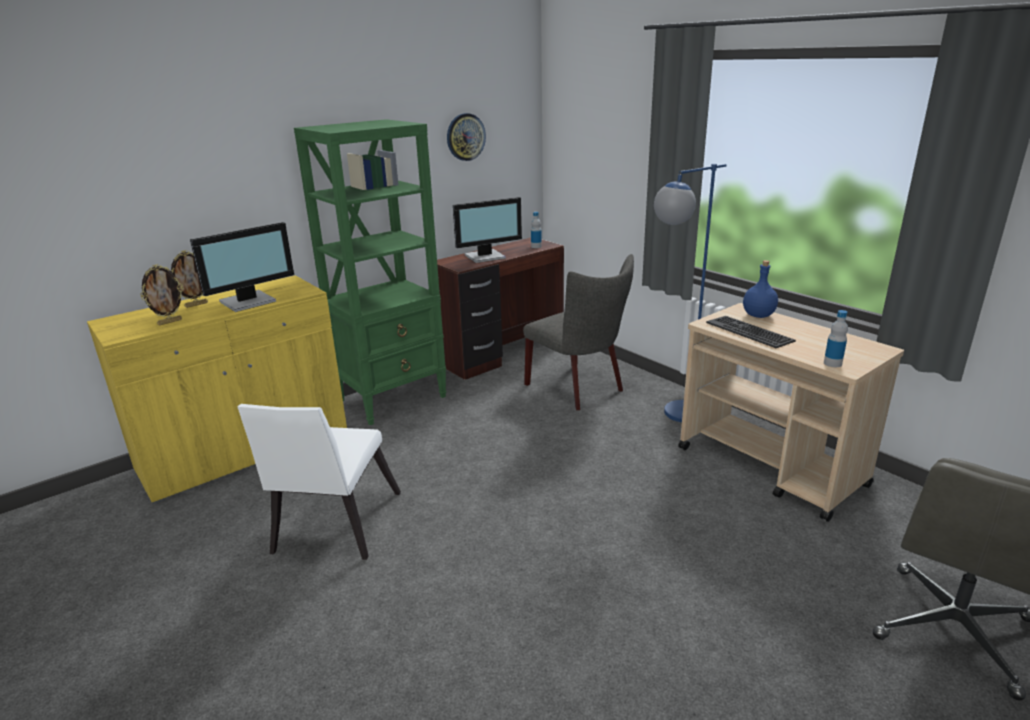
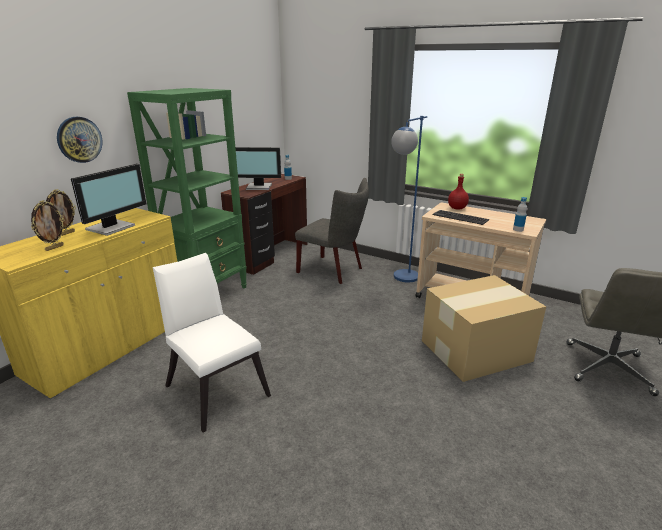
camera: 20 degrees left, 0 degrees up
white chair [237,404,401,560] -> white chair turned 150 degrees clockwise [153,253,271,433]
wall clock [447,113,486,161] -> wall clock moved to [57,117,103,163]
monitor [453,197,522,263] -> monitor turned 45 degrees clockwise [235,147,281,190]
blue bottle [743,260,778,318] -> red bottle [448,174,469,210]
none -> cardboard box [422,275,546,382]

